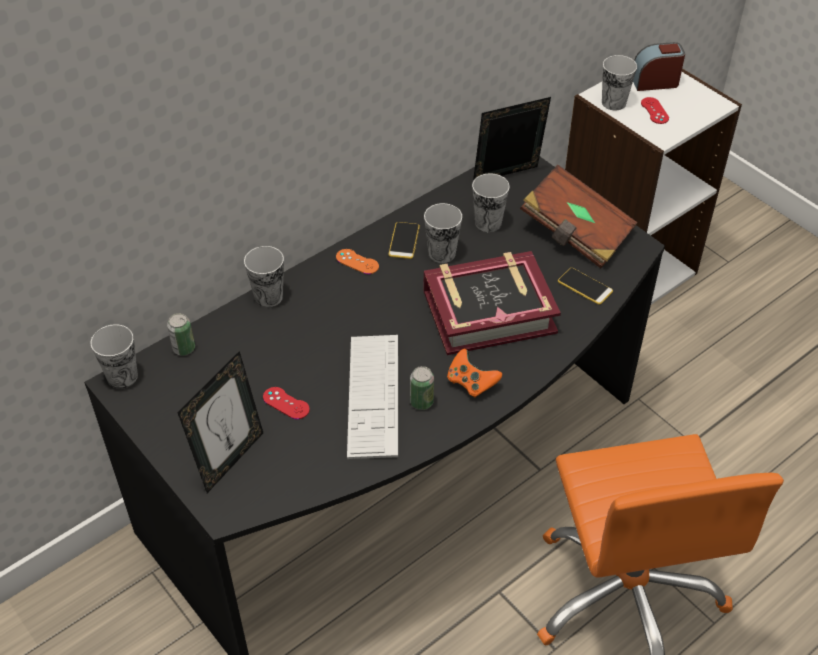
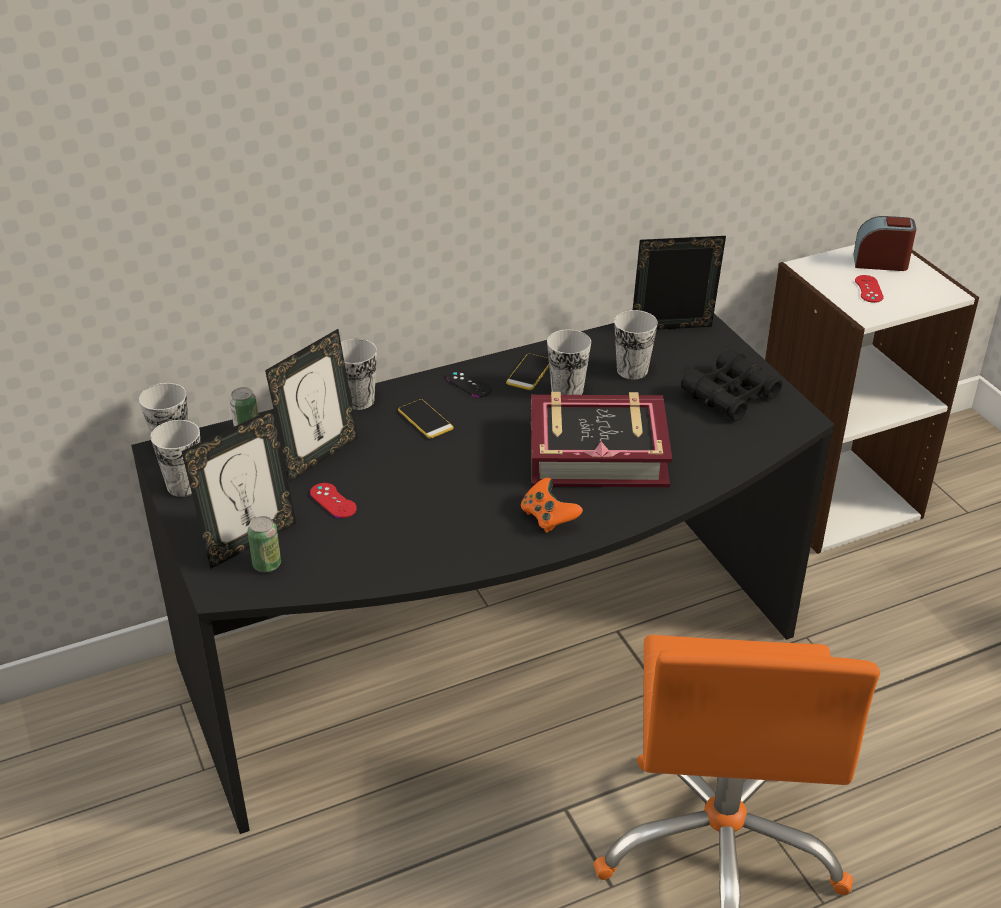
camera: 15 degrees right, 10 degrees down
orange game controller [336,249,379,274] -> black game controller [447,369,492,397]
keyboard [347,335,398,459] -> none
can [410,366,434,410] -> can moved to [247,516,281,572]
brown book [520,165,638,268] -> black binoculars [681,348,782,421]
phone [558,268,613,305] -> phone moved to [398,399,453,439]
cup [602,55,637,111] -> cup moved to [150,420,200,497]
none -> picture frame [265,329,358,482]

